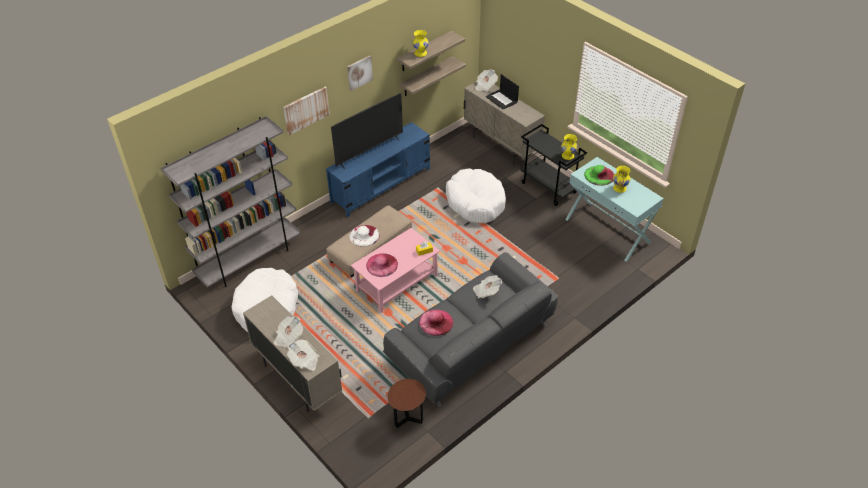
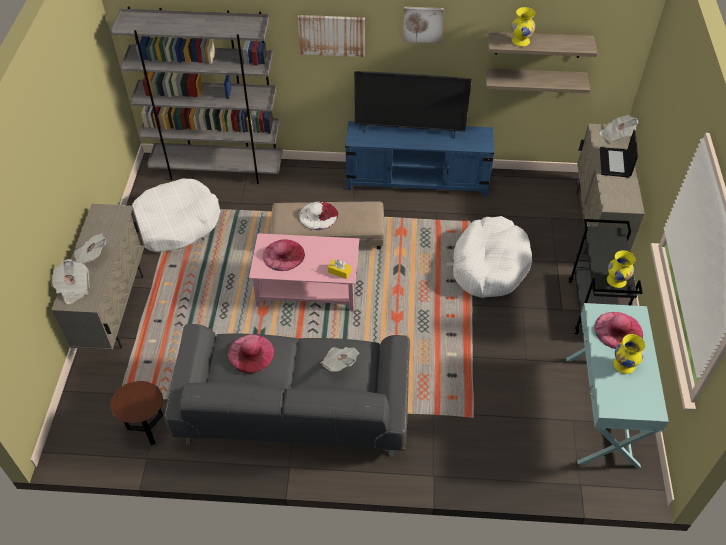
camera: 45 degrees right, 5 degrees up
green hat [584,165,614,186] -> pink hat [594,312,643,349]

